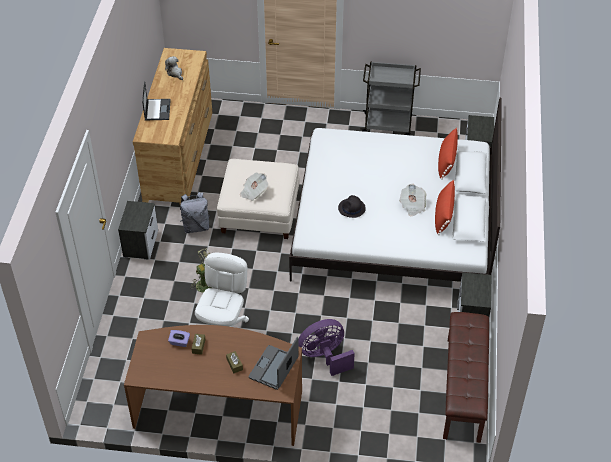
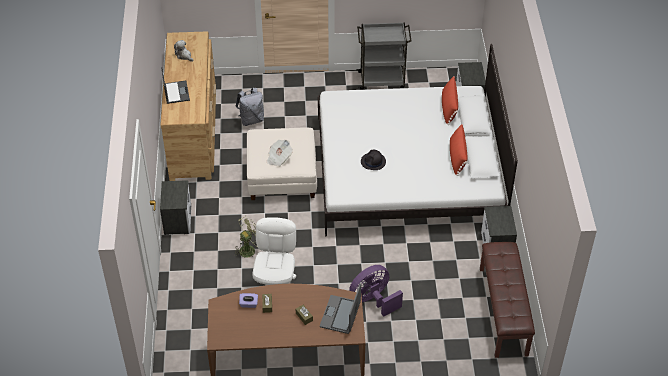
camera: 10 degrees left, 0 degrees up
grey backpack [180,192,211,233] -> grey backpack moved to [235,88,264,126]
newspaper [399,184,426,217] -> none

